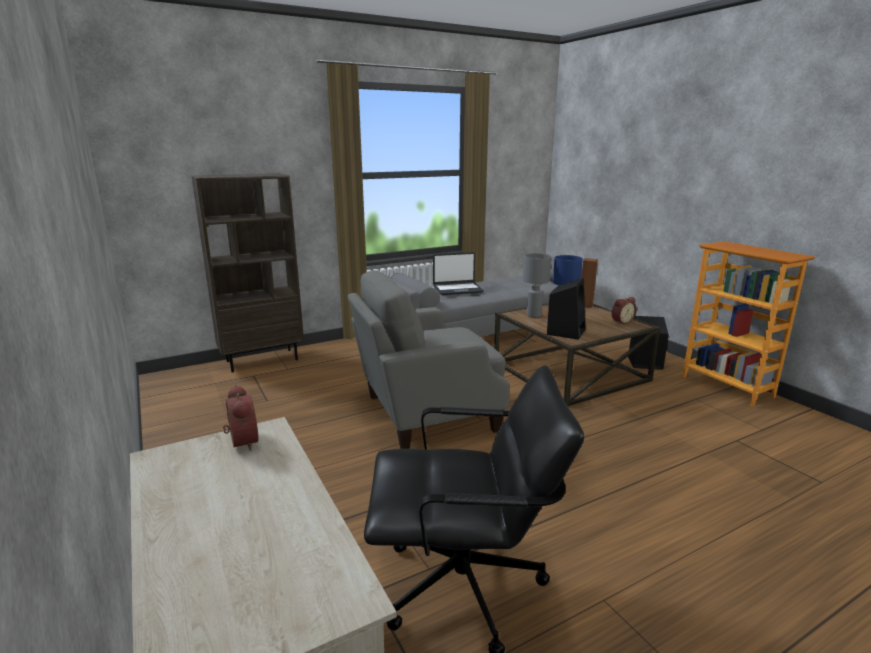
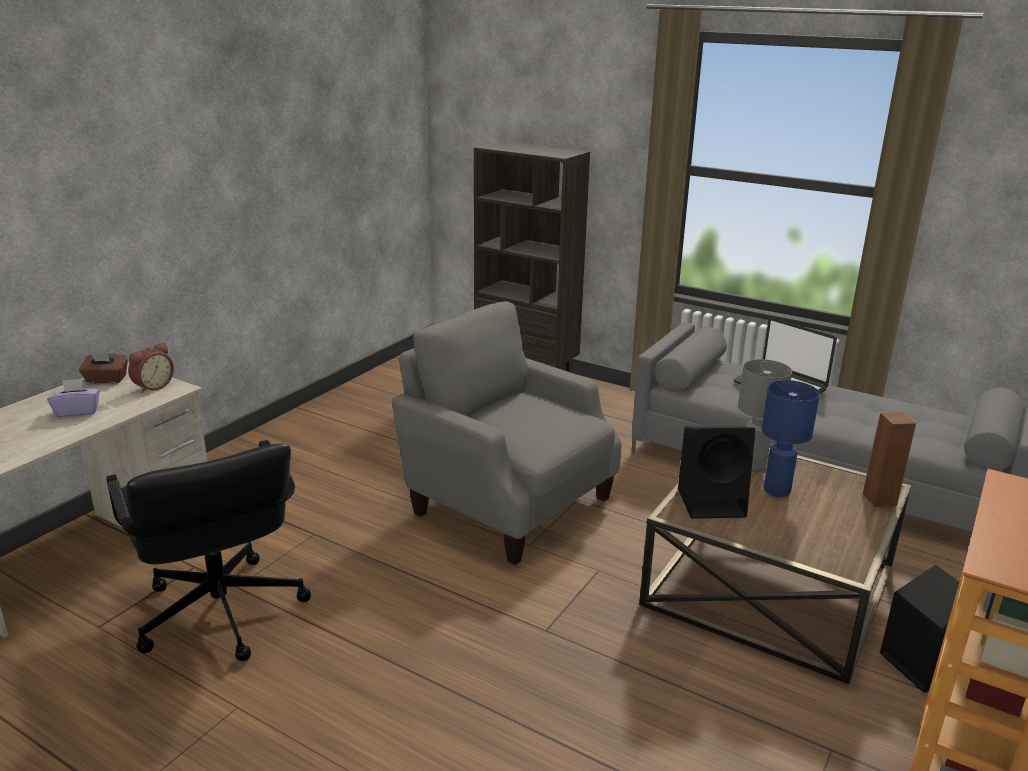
camera: 60 degrees right, 5 degrees up
alarm clock [611,297,637,324] -> none
none -> purple tissue box [47,379,100,418]
none -> brown tissue box [79,352,128,383]

